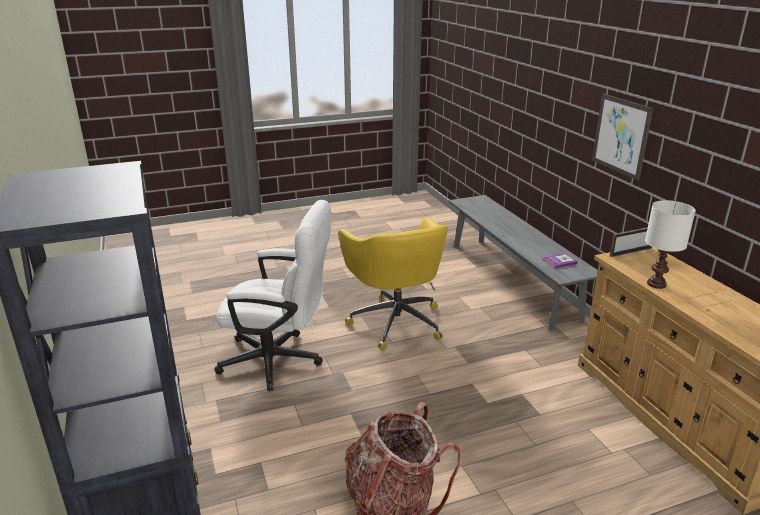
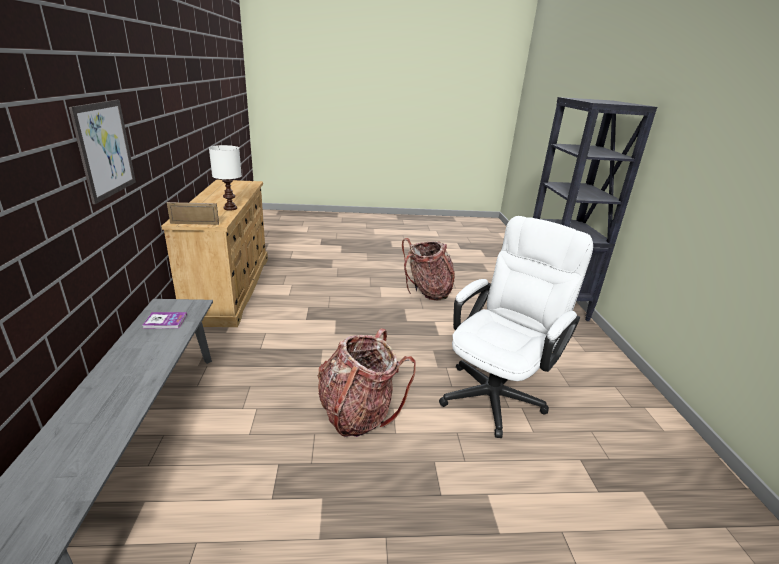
camera: 165 degrees left, 0 degrees up
white office chair [214,200,331,391] -> white office chair turned 105 degrees clockwise [439,216,593,438]
yellow office chair [338,217,448,350] -> backpack [317,328,416,437]

